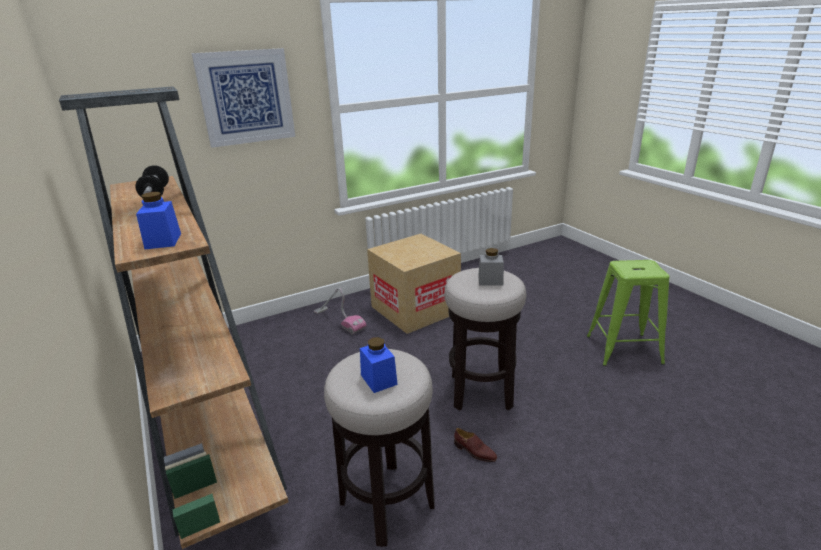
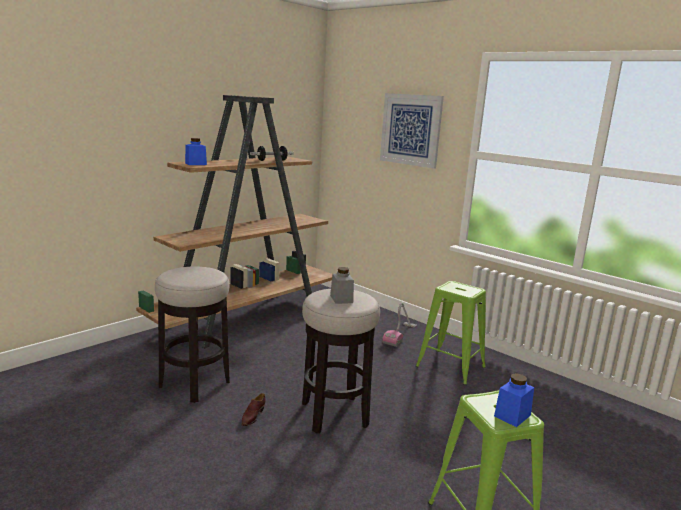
camera: 70 degrees right, 10 degrees down
blue jar [360,337,398,393] -> blue jar moved to [494,373,534,427]
cardboard box [367,234,461,334] -> green stool [416,281,486,385]

